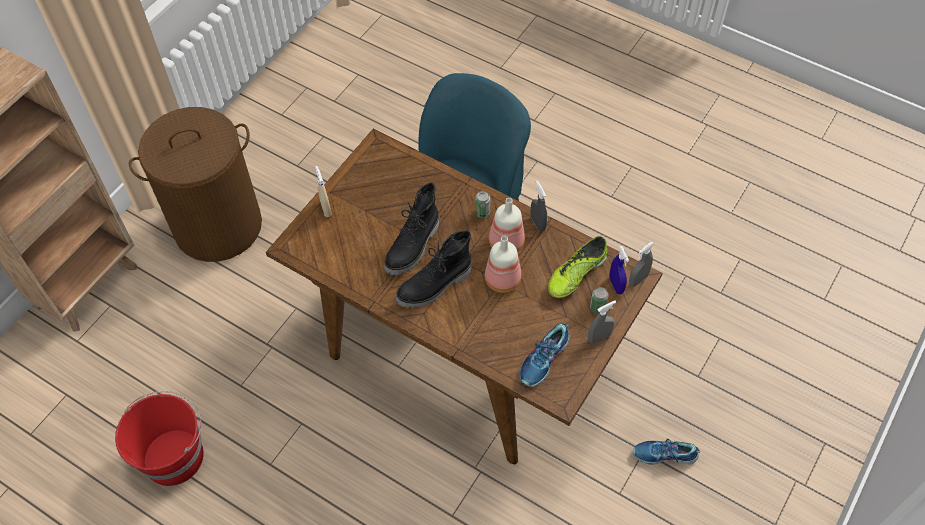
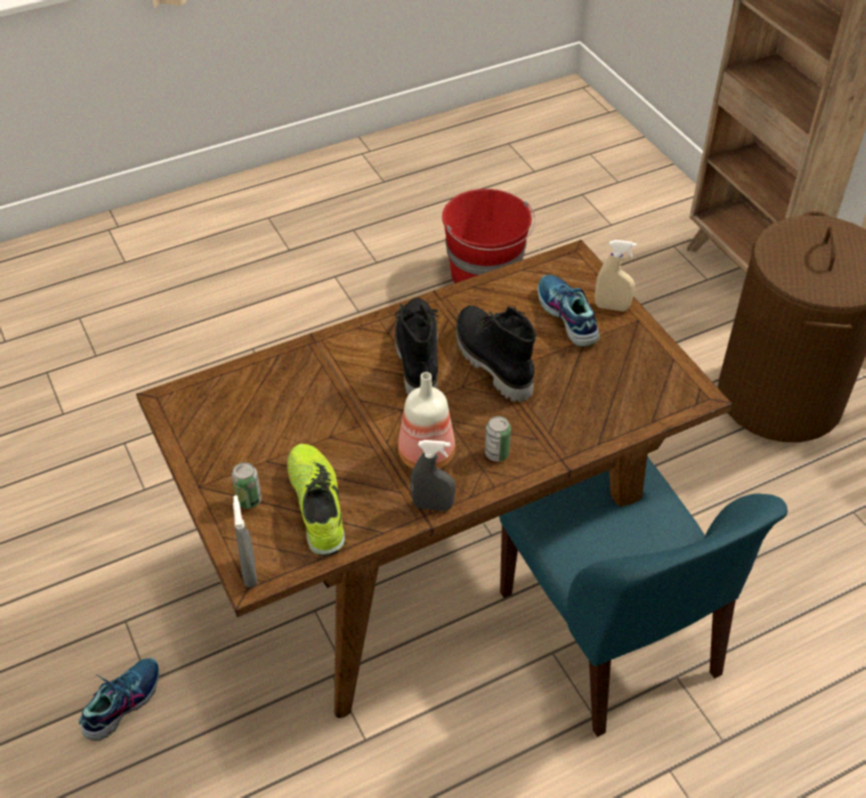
camera: 120 degrees right, 10 degrees down
bottle [485,236,522,293] -> none
shoe [520,323,570,386] -> shoe moved to [537,275,600,347]
grey spray bottle [588,301,616,344] -> none
blue spray bottle [609,246,629,294] -> none

